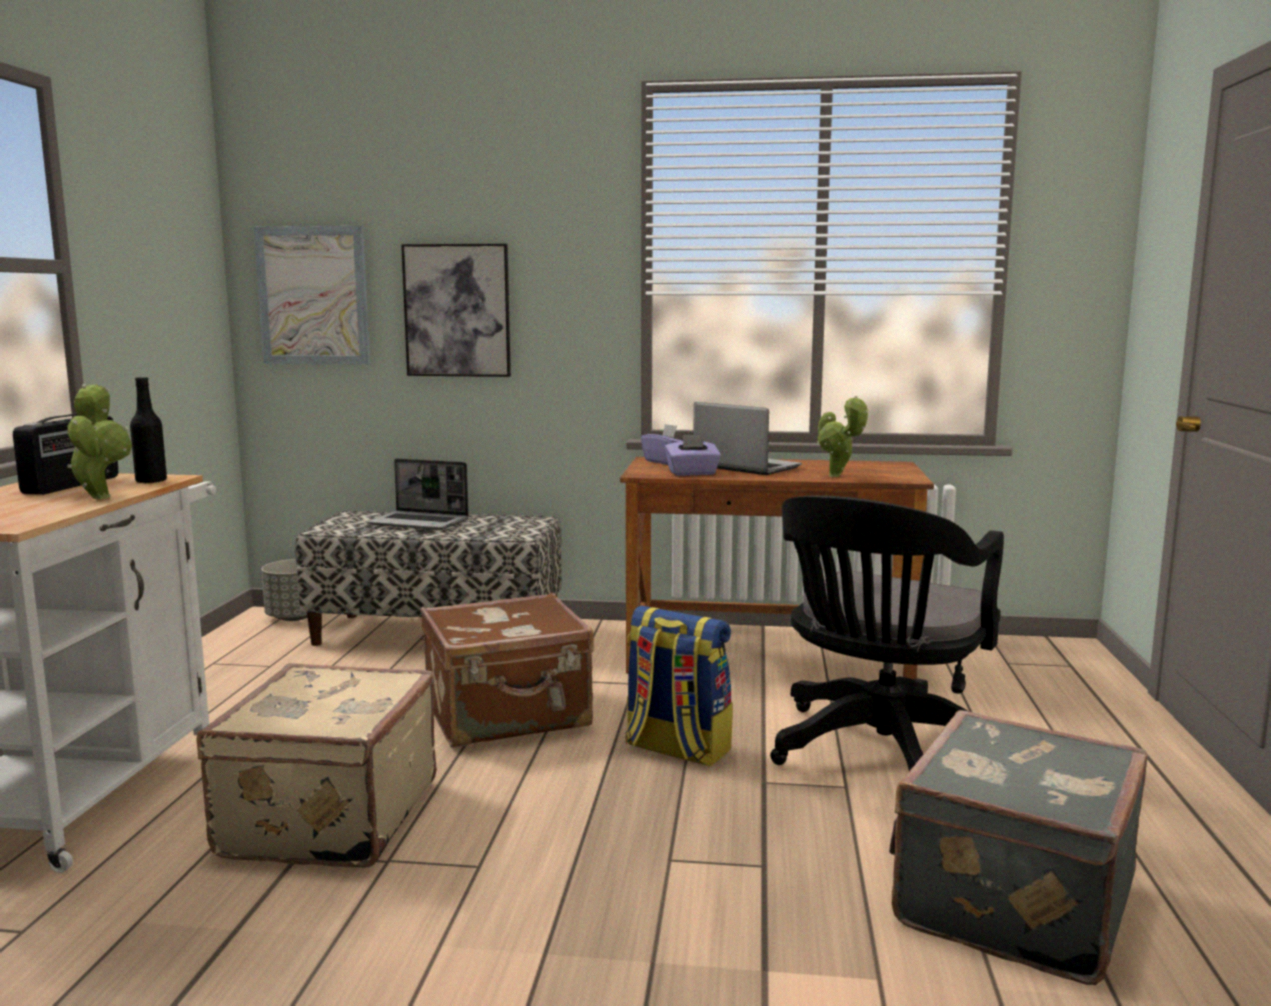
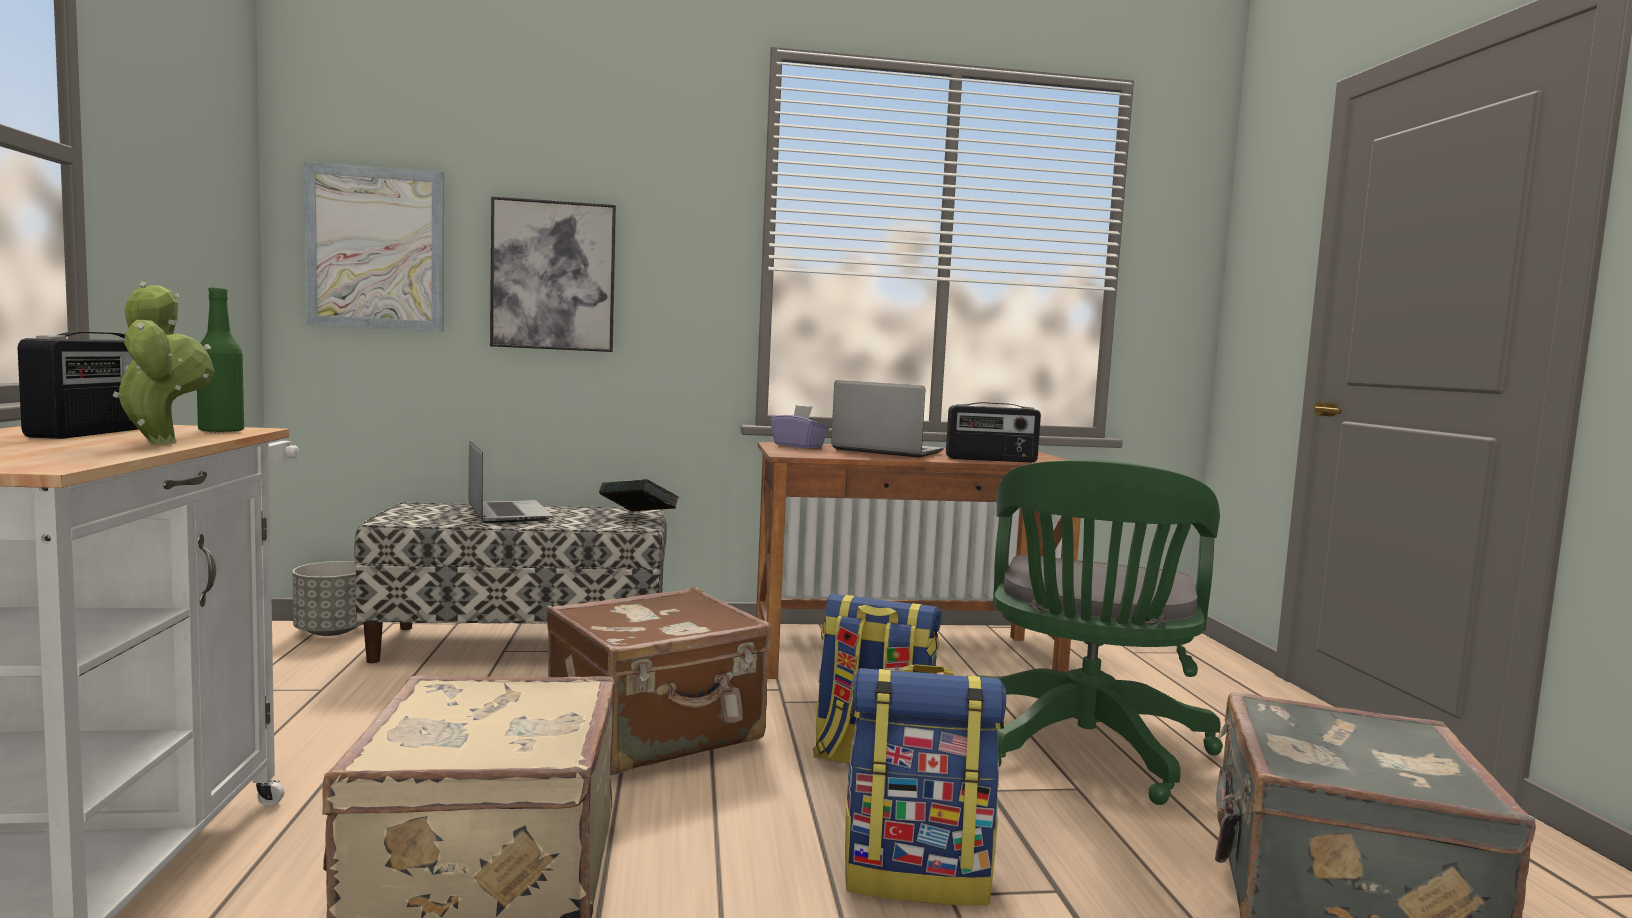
camera: 15 degrees left, 5 degrees down
black bottle [130,377,167,483] -> green bottle [197,287,244,433]
laptop [367,458,469,530] -> laptop turned 120 degrees counterclockwise [469,441,553,523]
purple tissue box [665,435,721,476] -> none
black office chair [770,495,1004,771] -> green office chair [978,460,1223,805]
potted plant [817,396,868,477] -> radio [946,402,1041,463]
none -> book [599,479,680,512]
none -> backpack [845,664,1006,906]

